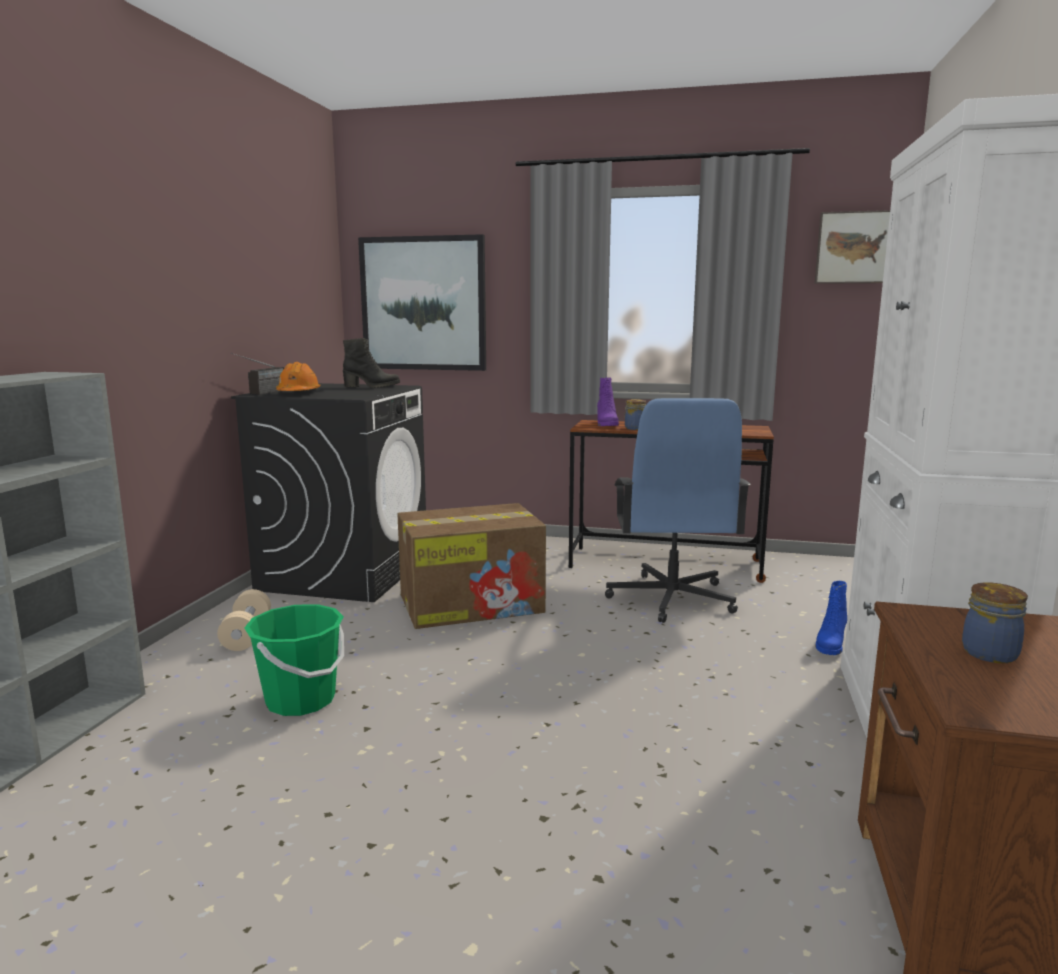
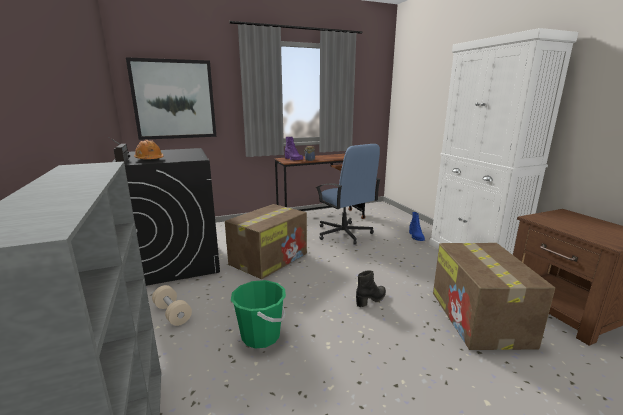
camera: 35 degrees left, 5 degrees up
black boot [343,338,400,388] -> black boot moved to [356,270,386,307]
picture [815,210,890,284] -> none
jar [962,582,1028,663] -> none
none -> cardboard box [433,243,555,350]

